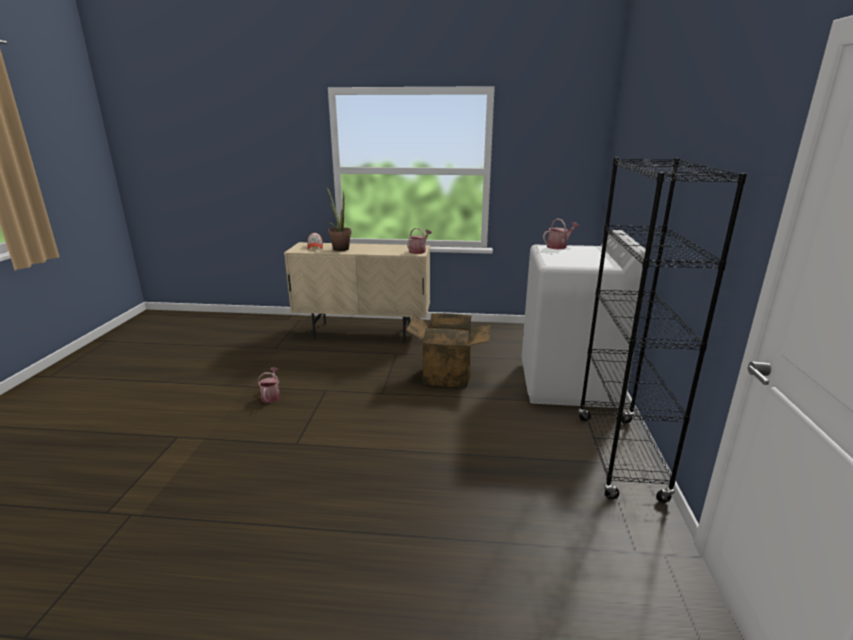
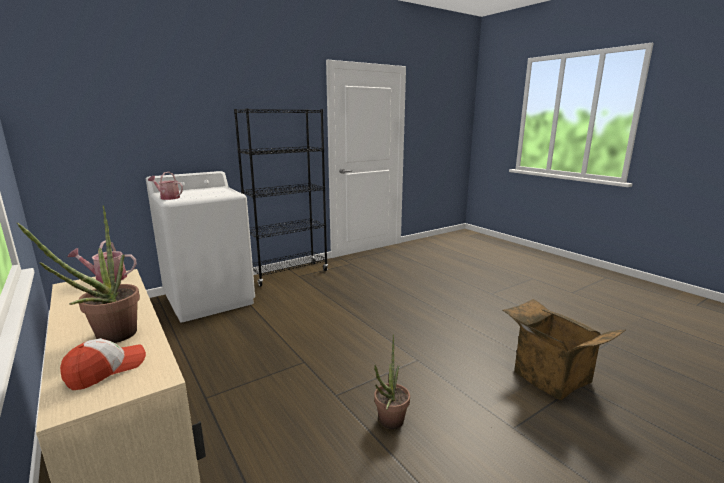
camera: 130 degrees left, 5 degrees down
watering can [258,368,280,403] -> potted plant [374,334,410,429]
cardboard box [406,313,491,388] -> cardboard box moved to [502,299,625,400]

